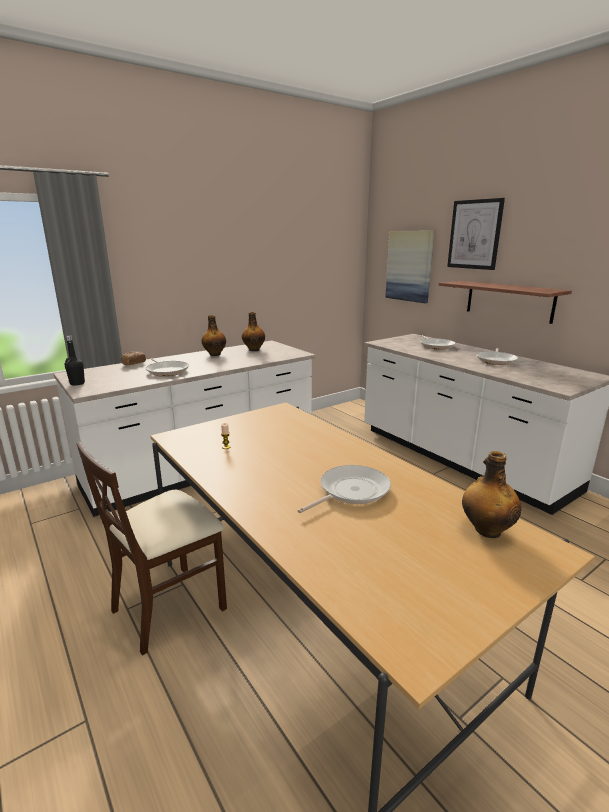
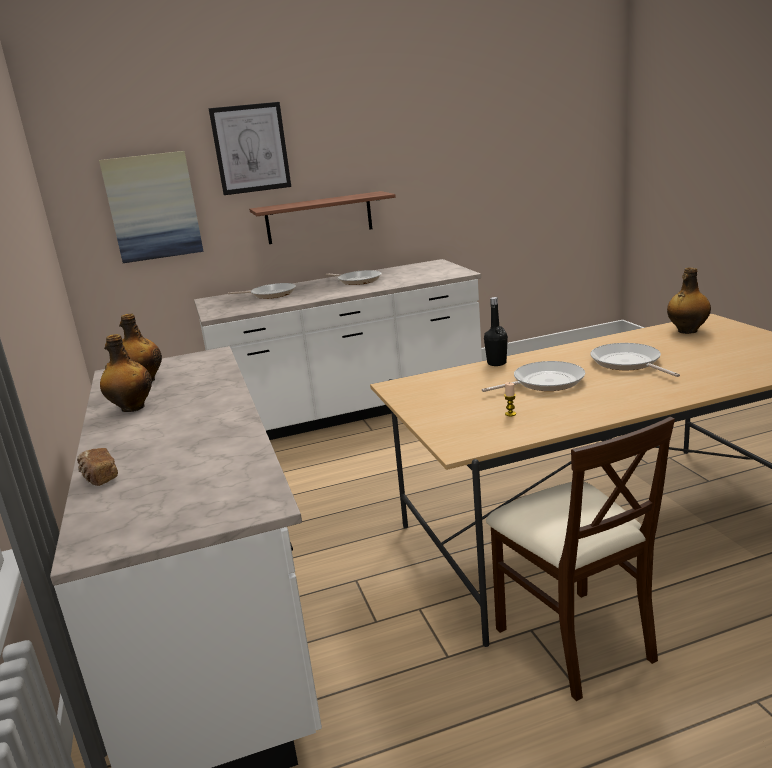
camera: 70 degrees left, 0 degrees up
black bottle [65,336,85,386] -> black bottle moved to [484,297,508,366]
frying pan [146,358,189,376] -> frying pan moved to [482,361,585,392]

